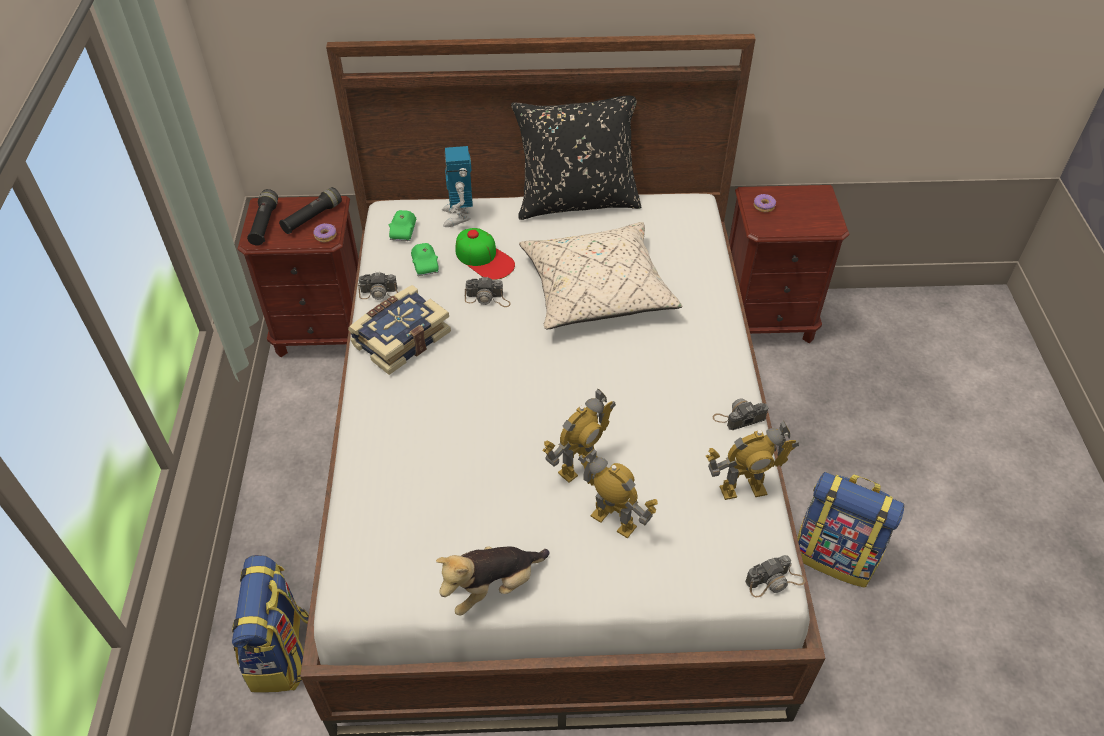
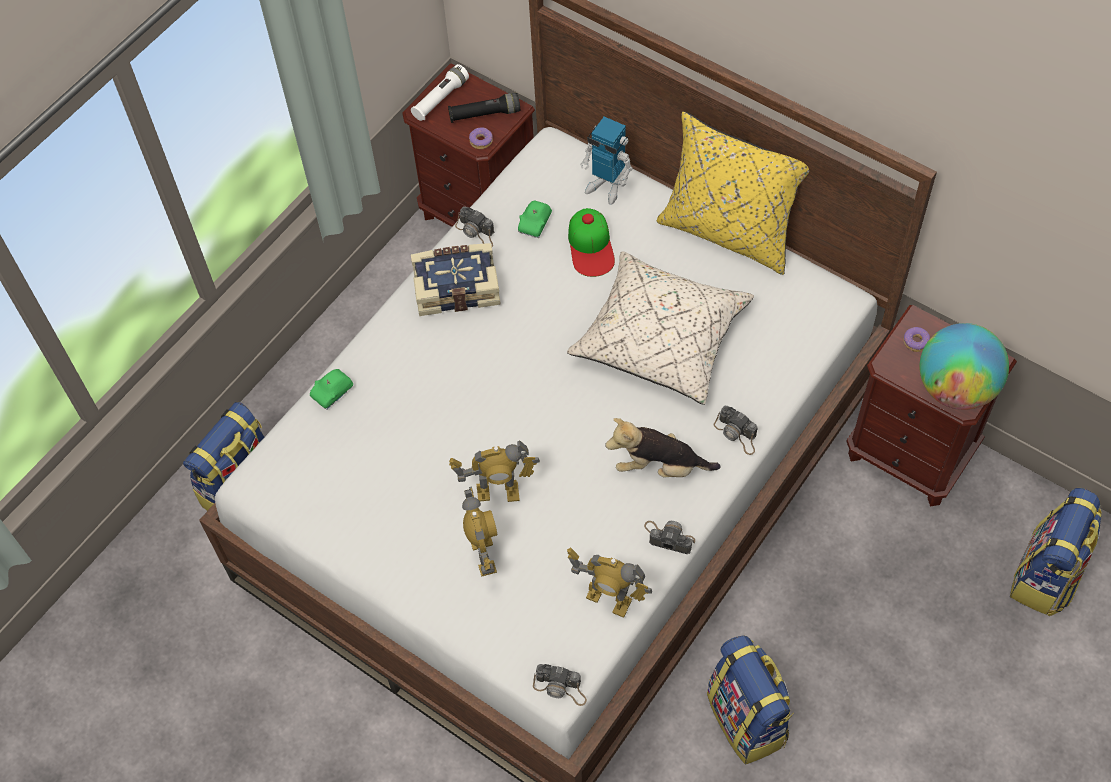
camera: 40 degrees right, 10 degrees up
black flashlight [247,189,278,246] -> white flashlight [411,64,469,121]
green toy car [389,210,416,241] -> green toy car moved to [310,369,353,410]
plush toy [436,546,550,616] -> plush toy moved to [605,418,720,477]
toy robot [442,146,473,227] -> toy robot turned 90 degrees counterclockwise [580,117,633,205]
camera [465,277,511,307] -> camera moved to [714,406,758,455]
black pillow [511,95,641,220] -> yellow pillow [657,111,809,275]
none -> globe [919,323,1009,410]
none -> backpack [1010,488,1102,616]

